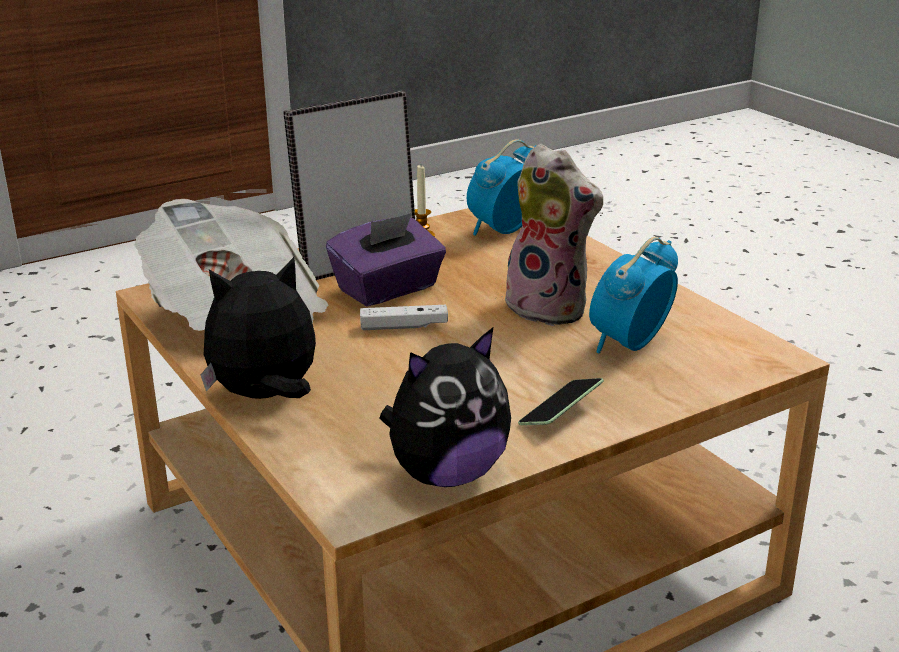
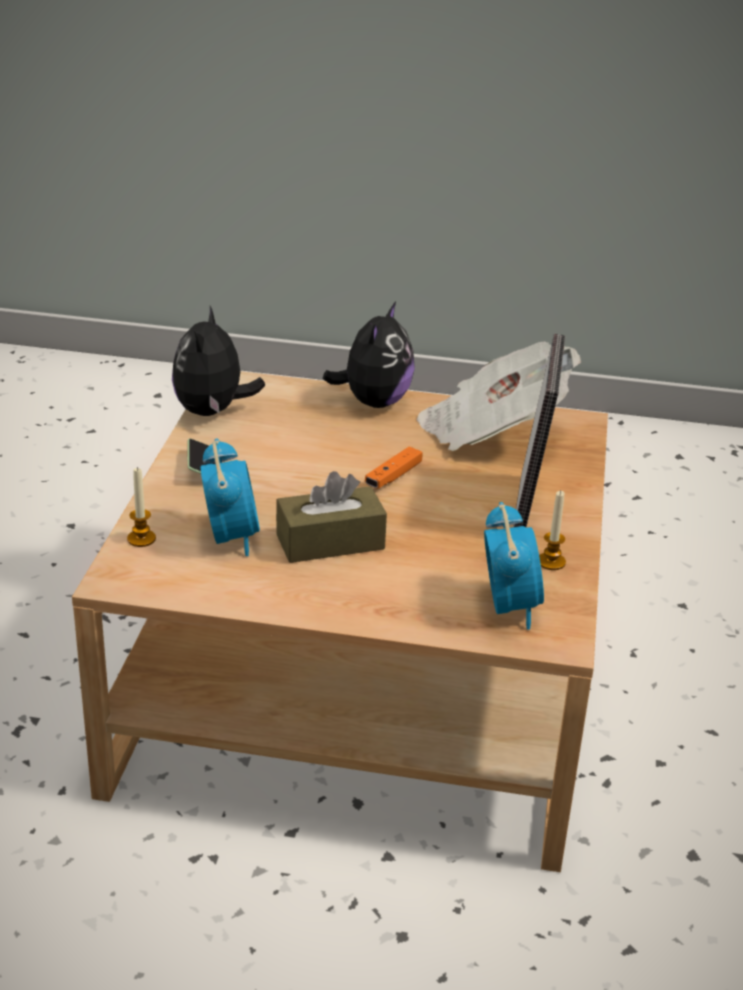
camera: 130 degrees right, 5 degrees up
purple tissue box [326,213,446,307] -> none
white game controller [360,305,448,330] -> orange game controller [365,446,423,489]
plush toy [502,144,603,326] -> brown tissue box [276,471,387,563]
none -> candle [127,467,156,547]

